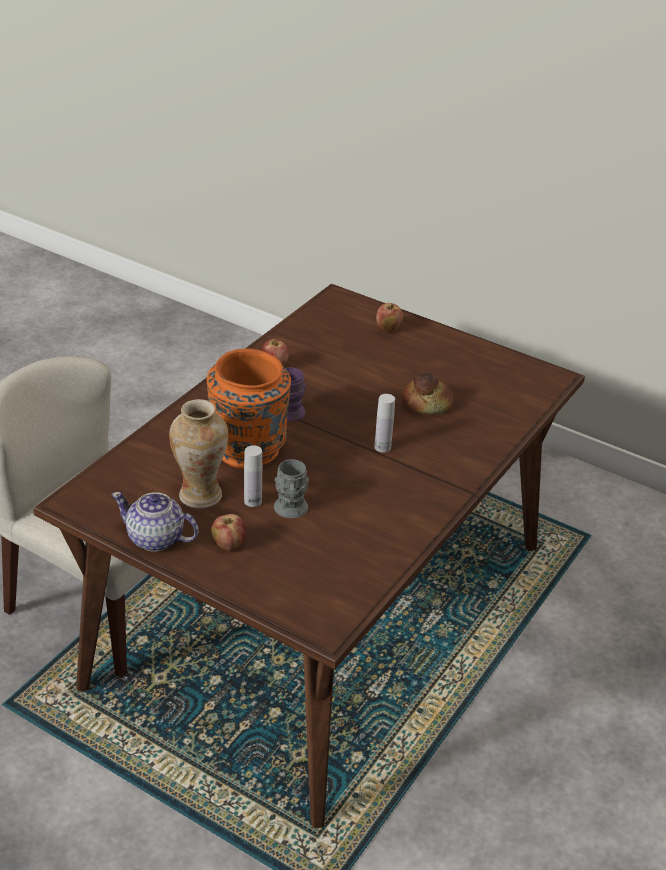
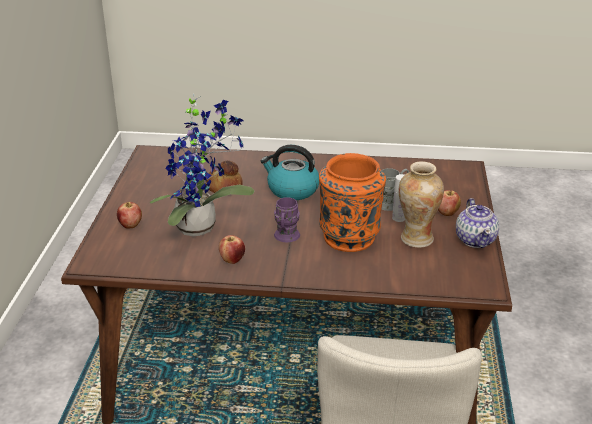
camera: 115 degrees left, 5 degrees down
white bottle [374,394,395,453] -> kettle [261,145,319,200]
none -> potted plant [150,93,254,237]

